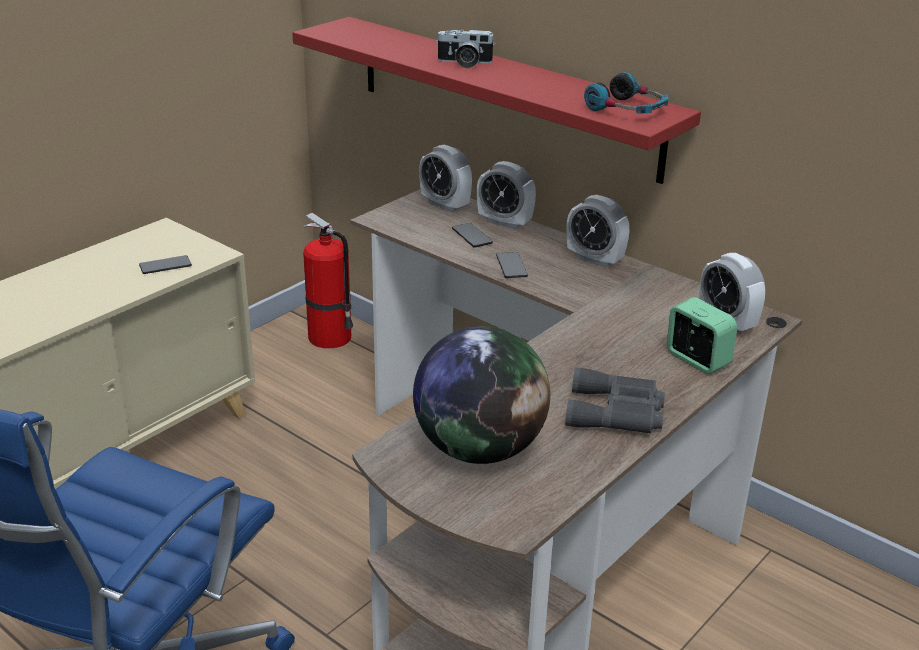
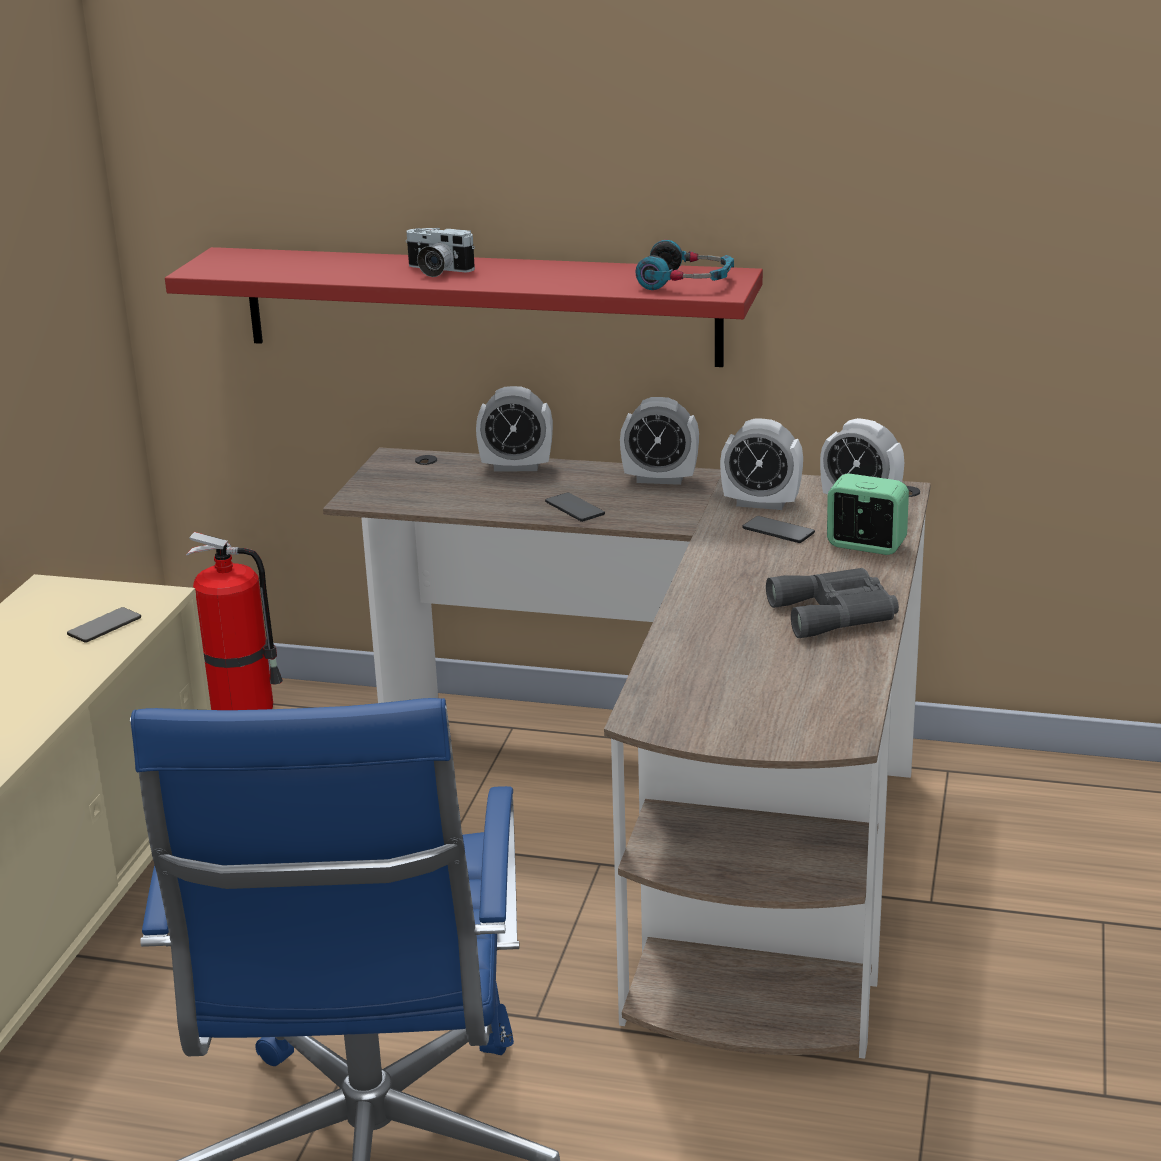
camera: 25 degrees left, 5 degrees down
globe [413,326,550,464] -> none
alarm clock [419,145,472,212] -> alarm clock moved to [720,419,803,510]
camera [436,30,495,68] -> camera turned 45 degrees clockwise [406,228,475,277]
phone [452,223,493,248] -> phone moved to [742,516,815,543]

